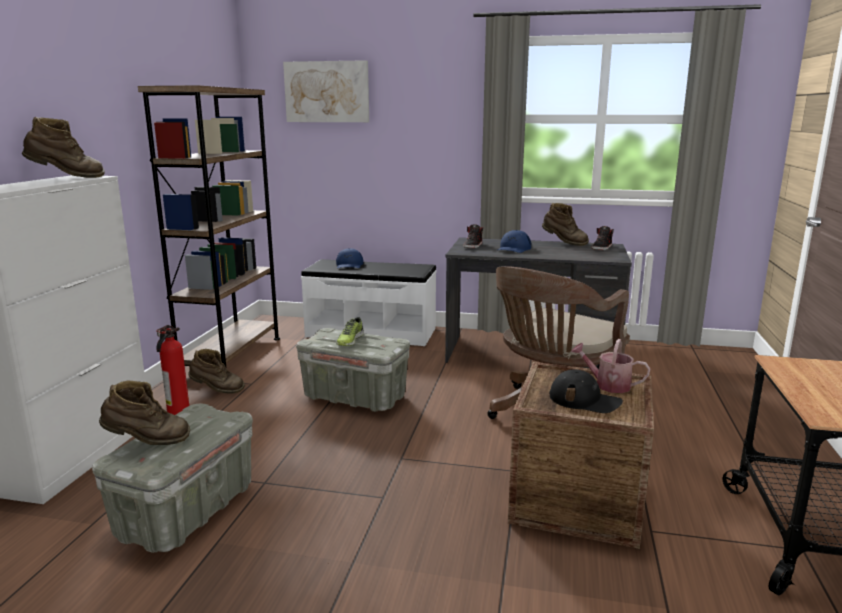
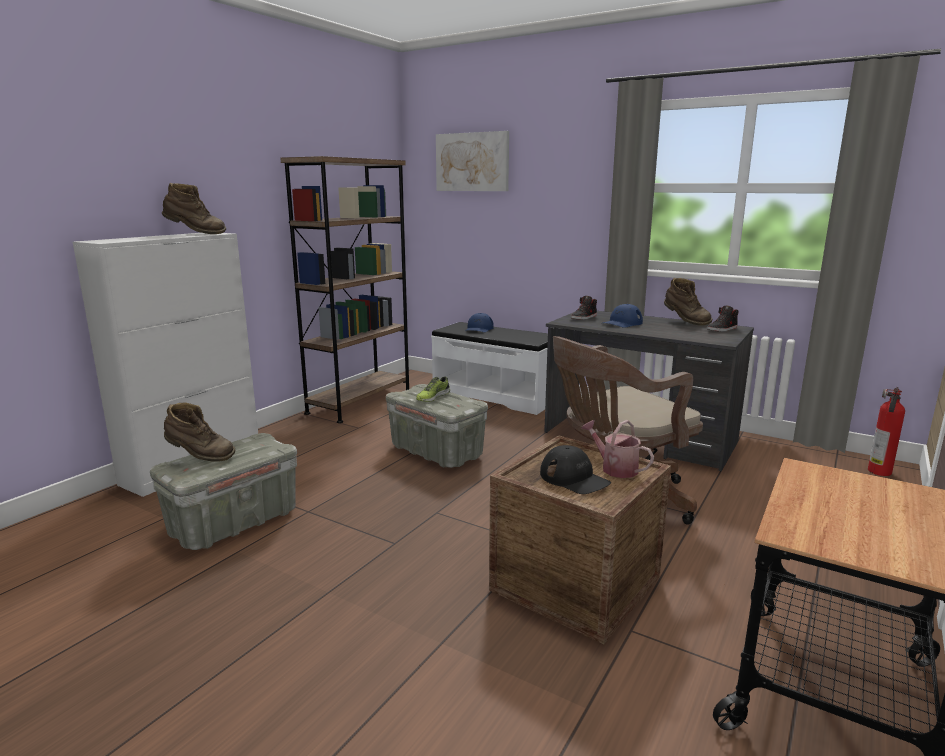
camera: 20 degrees right, 0 degrees up
fire extinguisher [156,325,189,415] -> fire extinguisher moved to [868,387,905,476]
brown boot [188,349,245,394] -> none

